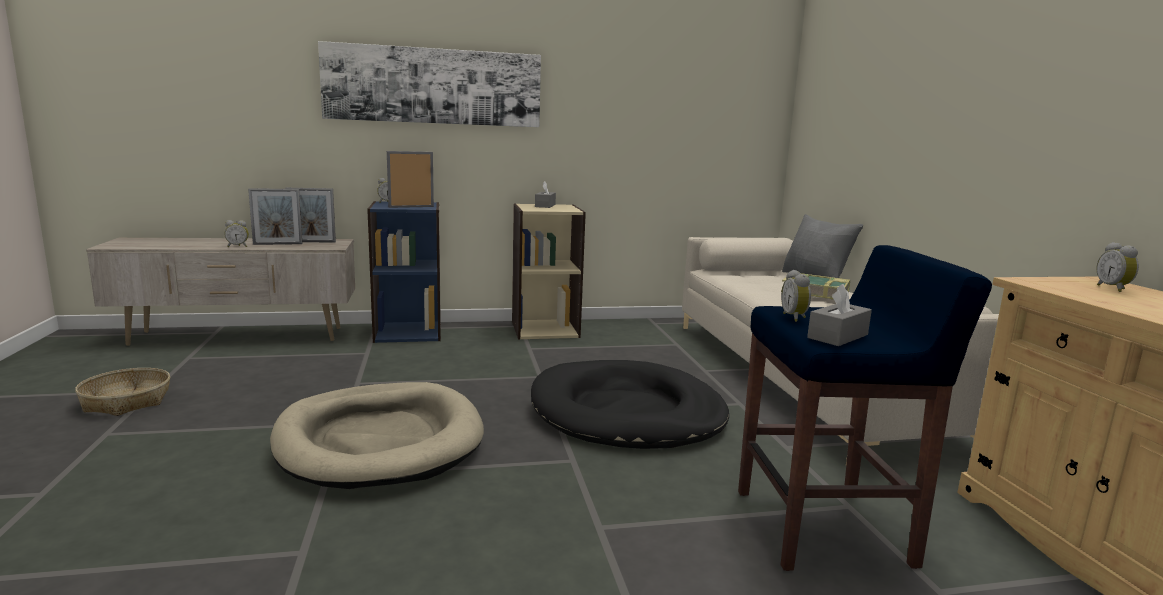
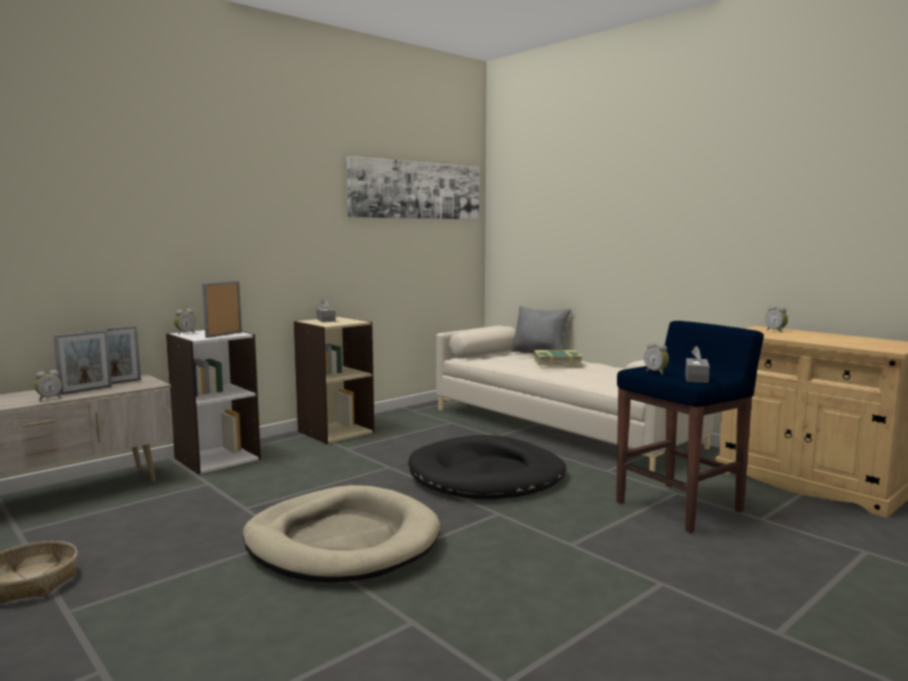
camera: 30 degrees left, 5 degrees down
picture [318,41,541,127] -> picture moved to [347,156,479,219]
blue bookcase [367,201,441,343] -> white bookcase [166,330,261,475]

